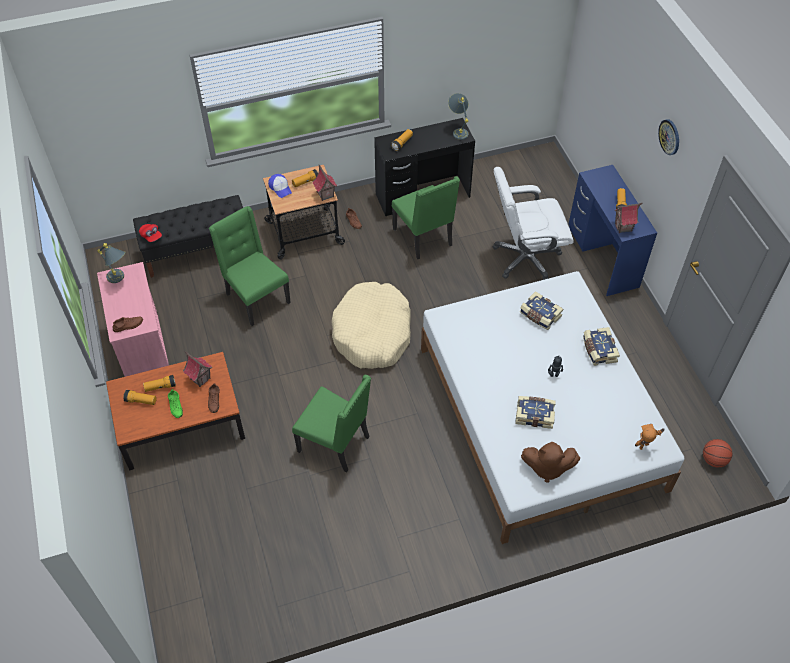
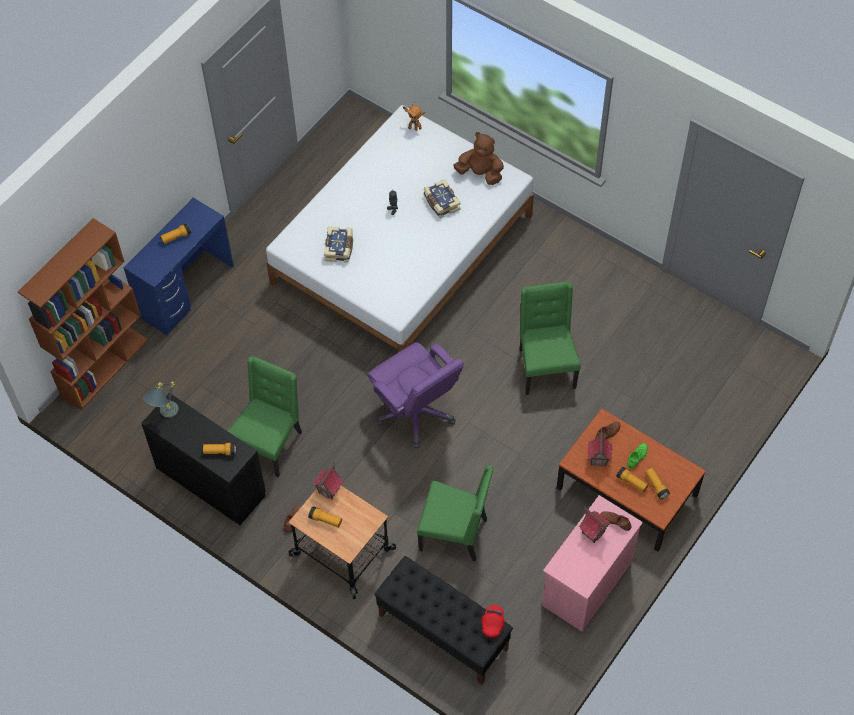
camera: 125 degrees left, 5 degrees up
grey table lamp [97,243,125,283] -> none
green chair [209,206,291,326] -> green chair turned 90 degrees counterclockwise [417,465,494,562]
cap [268,174,292,198] -> none
beige dog bed [331,282,411,369] -> purple office chair [367,342,464,448]
white office chair [493,167,574,280] -> none
brown plush toy [521,442,580,483] -> brown plush toy turned 45 degrees counterclockwise [453,132,504,185]
book [583,327,620,366] -> none
toy house [615,203,643,233] -> toy house moved to [579,507,610,543]
wall clock [658,119,679,155] -> none
basketball [703,439,732,467] -> none
none -> brown bookcase [18,218,148,410]

